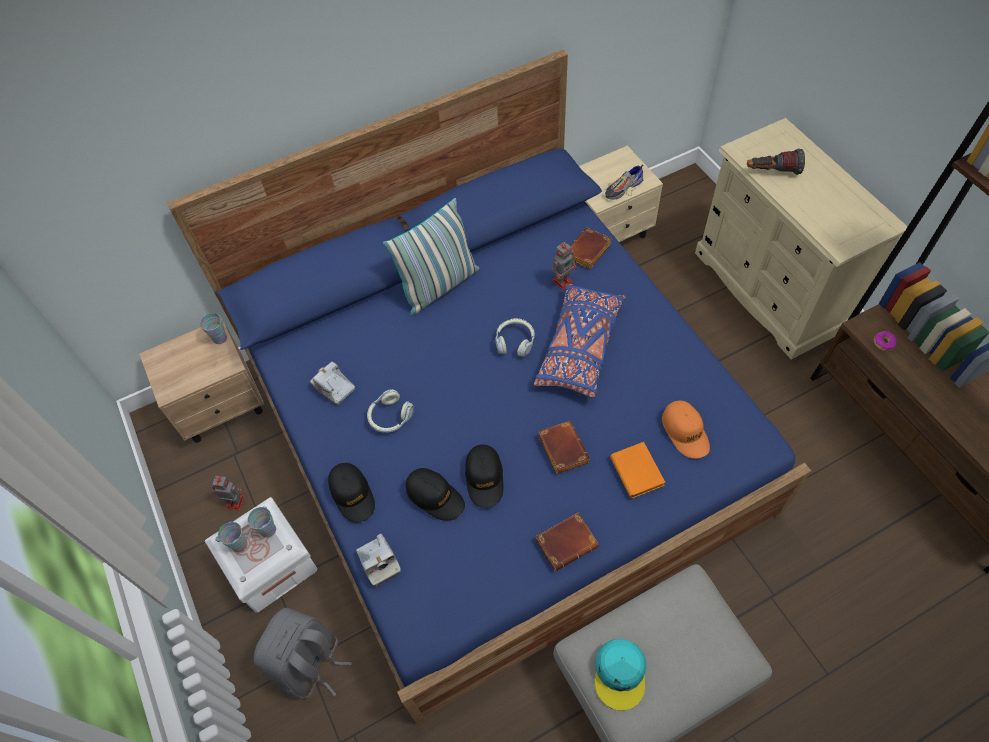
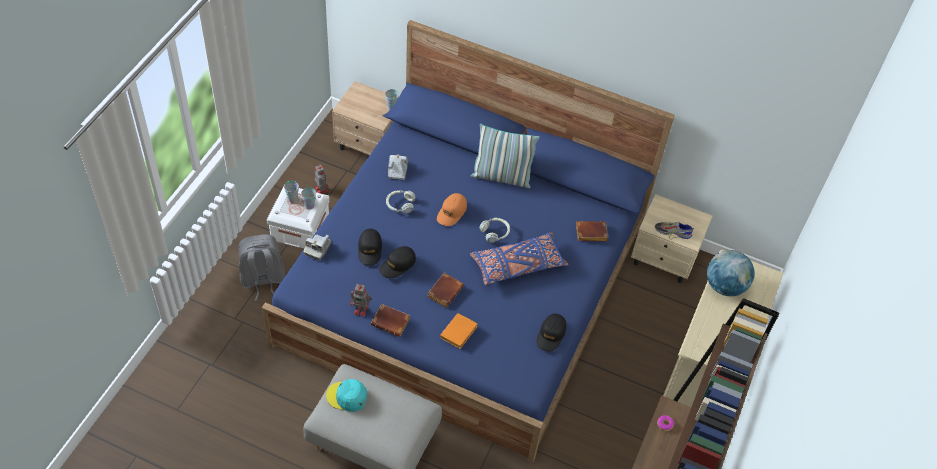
camera: 45 degrees right, 5 degrees down
black cap [328,463,375,523] -> black cap moved to [537,314,566,352]
toy robot [552,242,577,290] -> toy robot moved to [350,284,372,317]
turquoise cap [595,639,646,711] -> turquoise cap turned 45 degrees clockwise [326,379,368,412]
orange cap [662,401,710,459] -> orange cap moved to [437,193,467,226]
flashlight [747,148,805,175] -> globe [707,250,755,296]

